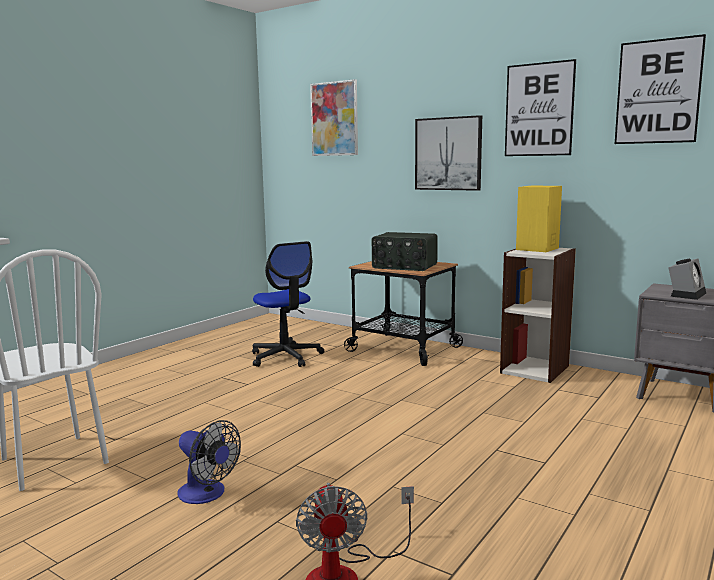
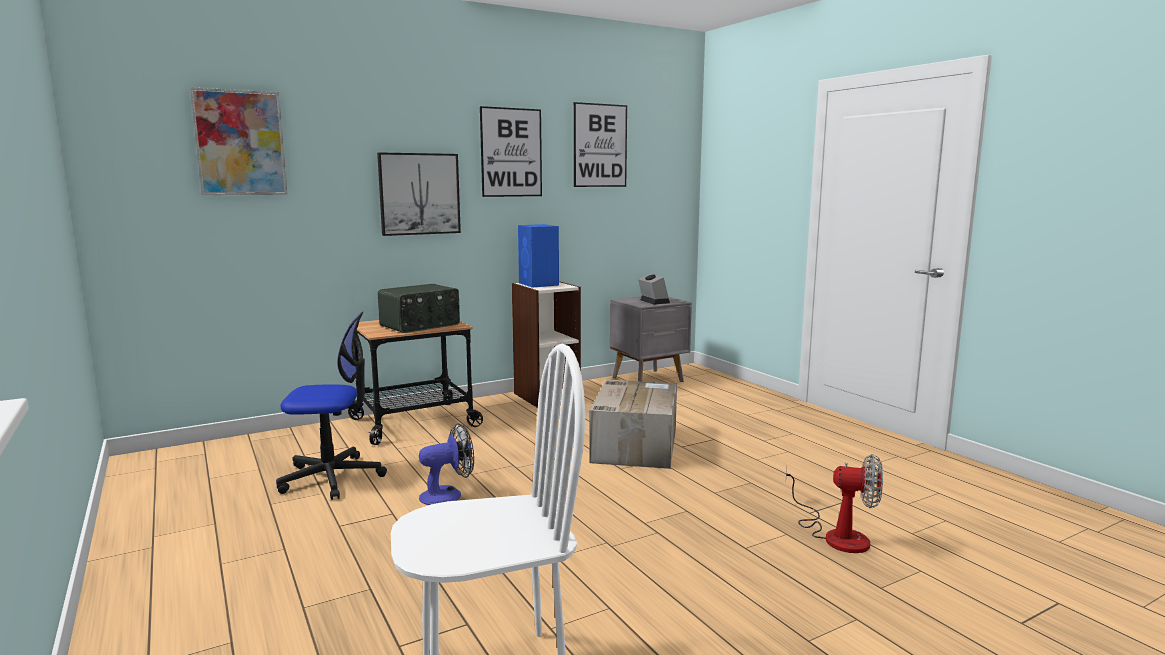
camera: 65 degrees left, 0 degrees up
fan [177,420,241,504] -> fan moved to [419,423,474,505]
yellow speaker [516,186,562,252] -> blue speaker [518,224,559,288]
none -> cardboard box [589,380,677,469]

